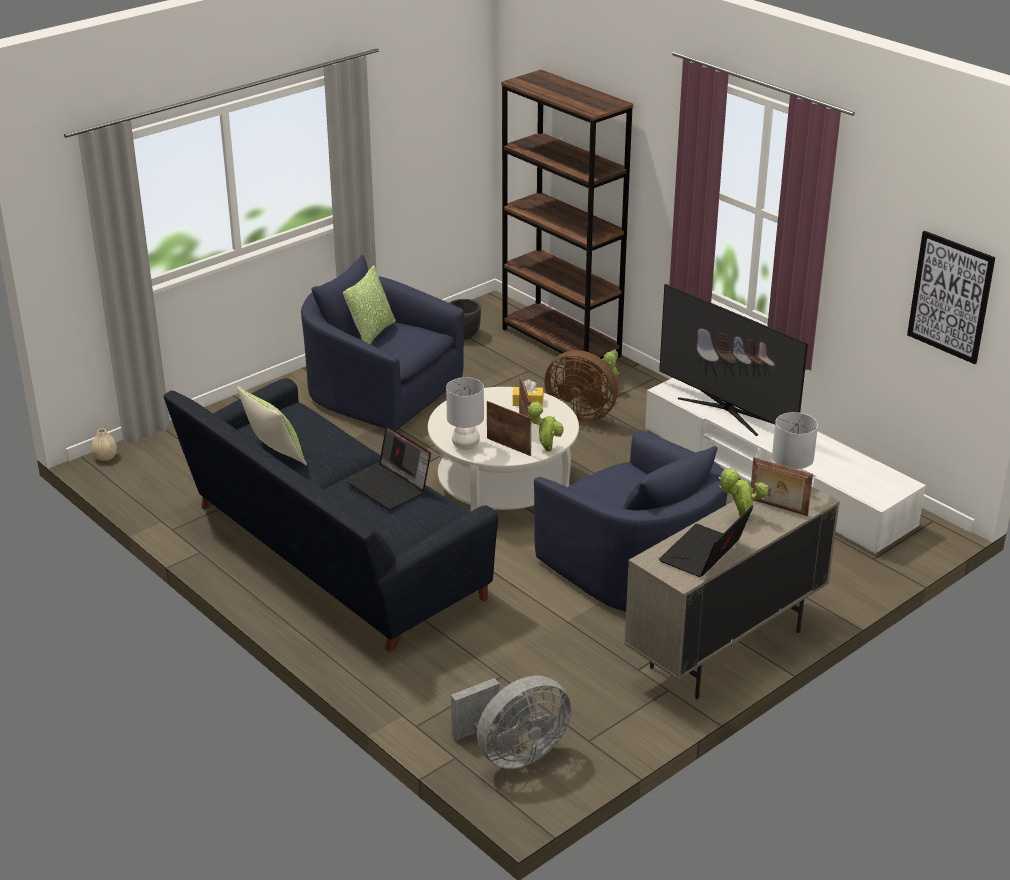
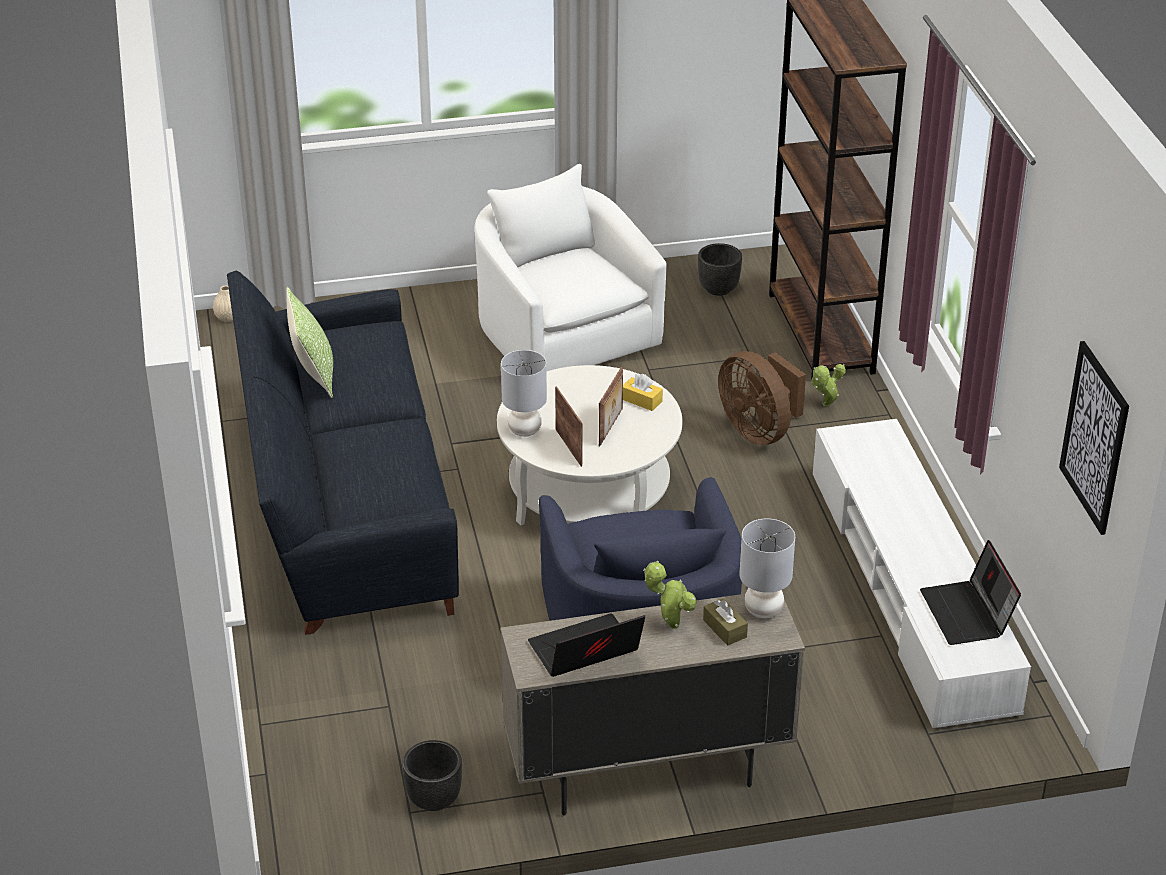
camera: 30 degrees right, 5 degrees up
blue armchair [301,255,464,431] -> white armchair [474,164,667,372]
pillow [343,265,396,344] -> none
laptop [346,426,431,510] -> laptop moved to [920,540,1021,645]
grey fan [451,676,571,769] -> none
potted plant [527,401,564,452] -> none
television [659,284,808,436] -> none
picture frame [751,457,813,516] -> brown tissue box [703,598,748,646]
none -> black planter [402,740,462,811]

